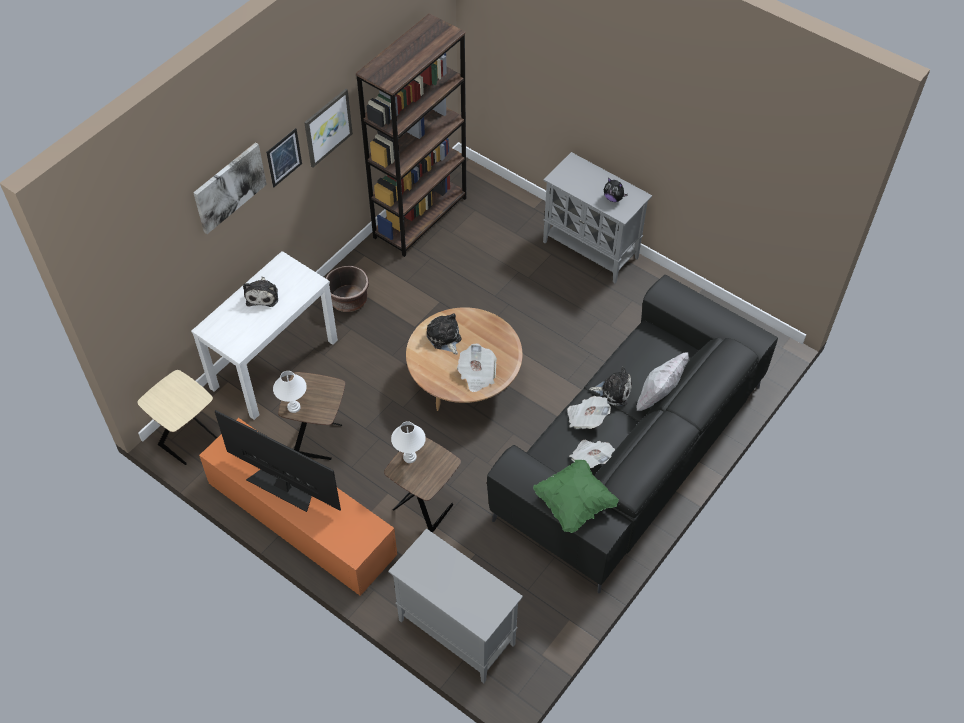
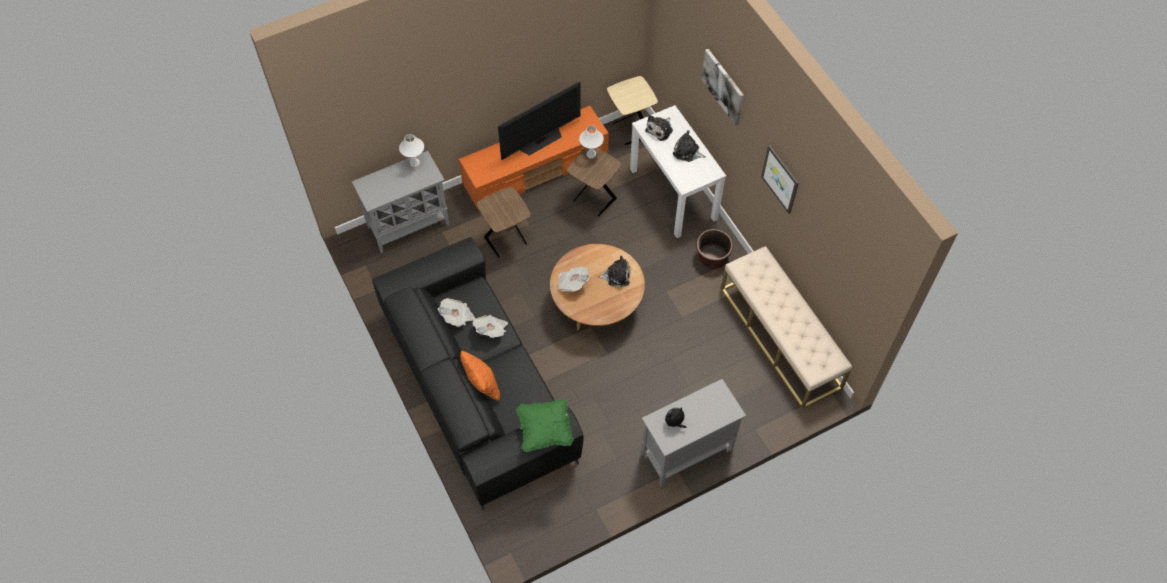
camera: 115 degrees right, 5 degrees up
picture [266,128,302,187] -> none
brown bookcase [356,13,466,257] -> beige bench [721,246,852,409]
white table lamp [391,421,426,463] -> white table lamp moved to [399,134,424,167]
green pillow [533,460,619,533] -> green pillow moved to [516,399,574,452]
plush toy [589,367,632,406] -> plush toy moved to [645,115,673,141]
white pillow [636,352,689,411] -> orange pillow [460,351,500,401]

